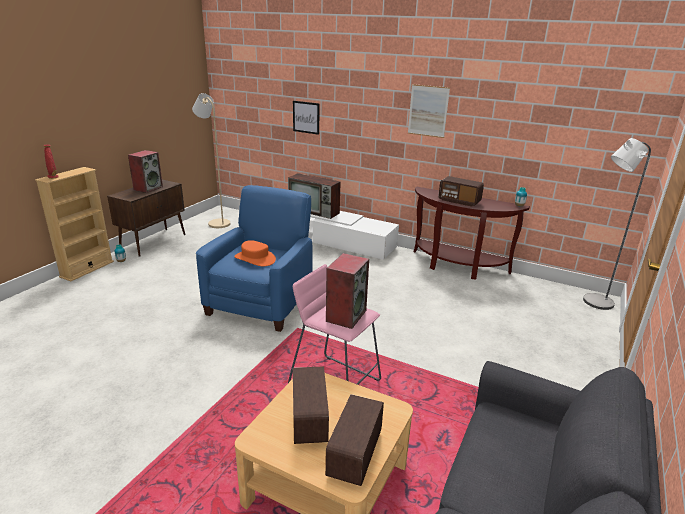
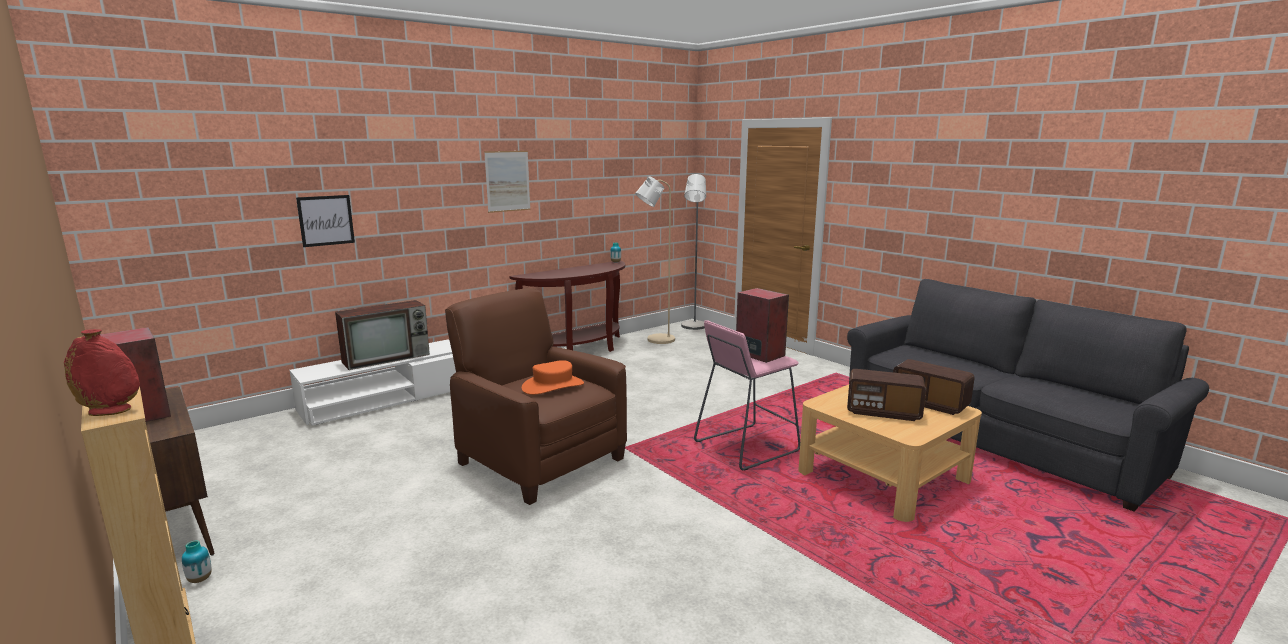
camera: 65 degrees left, 10 degrees down
beige floor lamp [192,93,230,228] -> beige floor lamp moved to [635,176,675,344]
blue armchair [196,185,313,332] -> brown armchair [445,288,627,505]
radio [438,176,484,207] -> none

